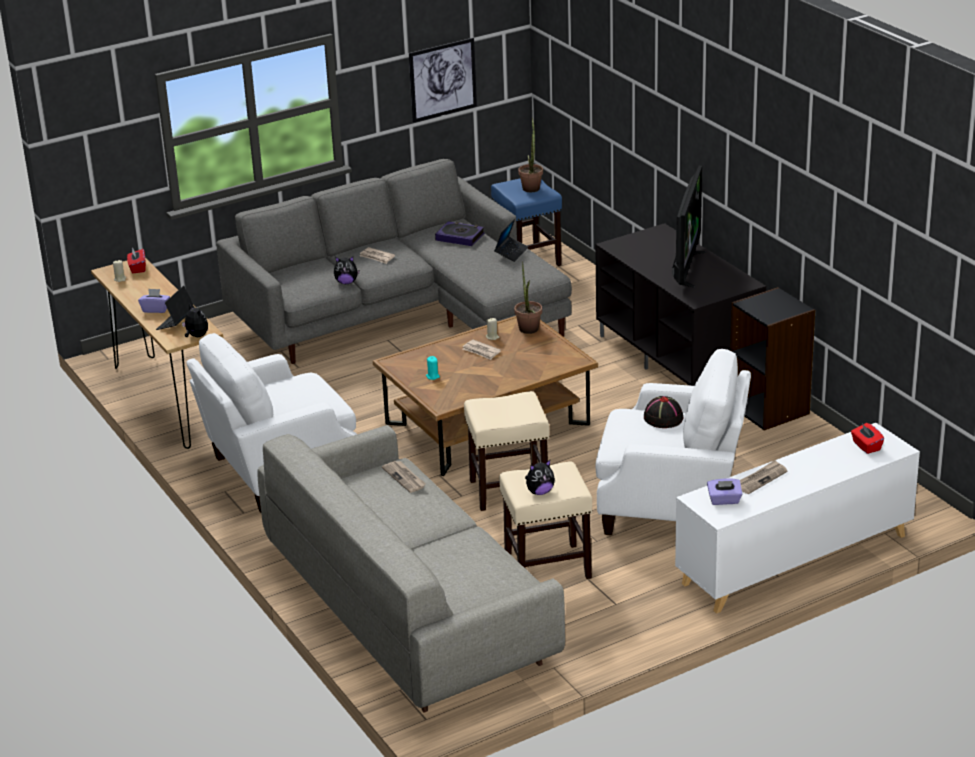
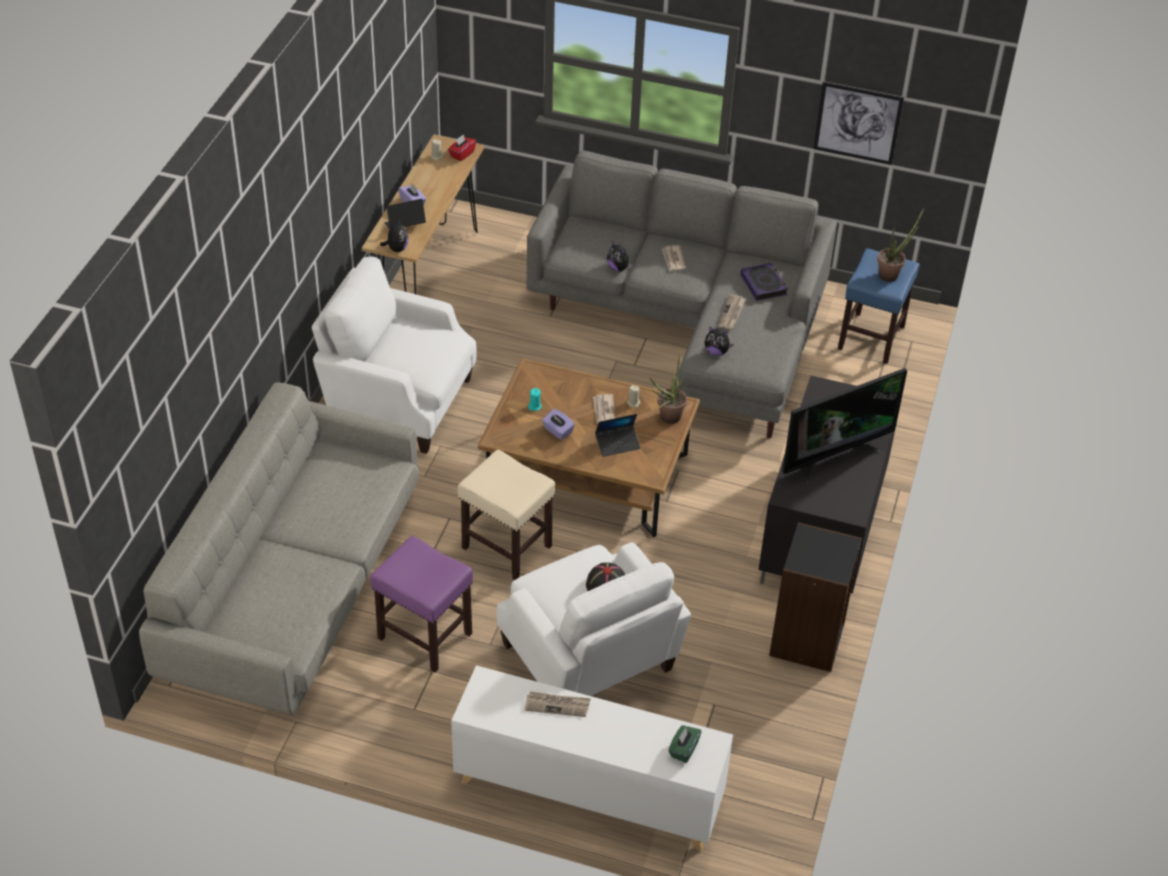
camera: 45 degrees right, 15 degrees up
newspaper [382,461,426,493] -> newspaper moved to [718,294,746,330]
laptop [494,219,528,262] -> laptop moved to [595,414,640,457]
beige stool [499,461,592,579] -> purple stool [370,536,473,672]
plush toy [525,460,555,495] -> plush toy moved to [705,326,734,356]
purple tissue box [707,478,742,505] -> purple tissue box moved to [542,409,575,440]
red tissue box [851,423,884,454] -> green tissue box [668,725,702,763]

